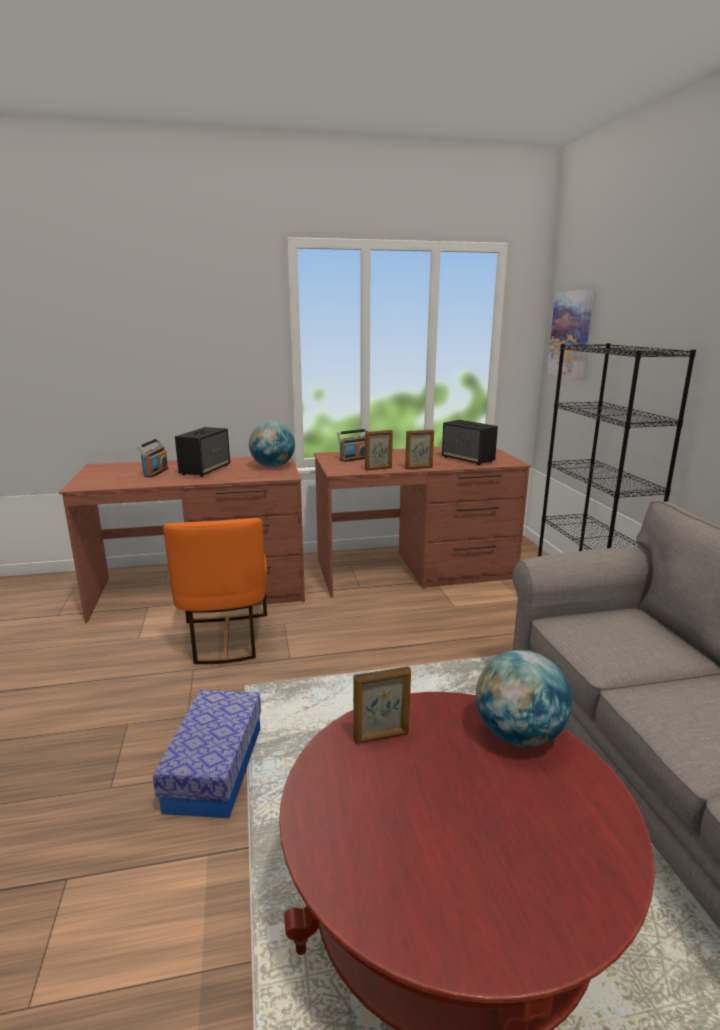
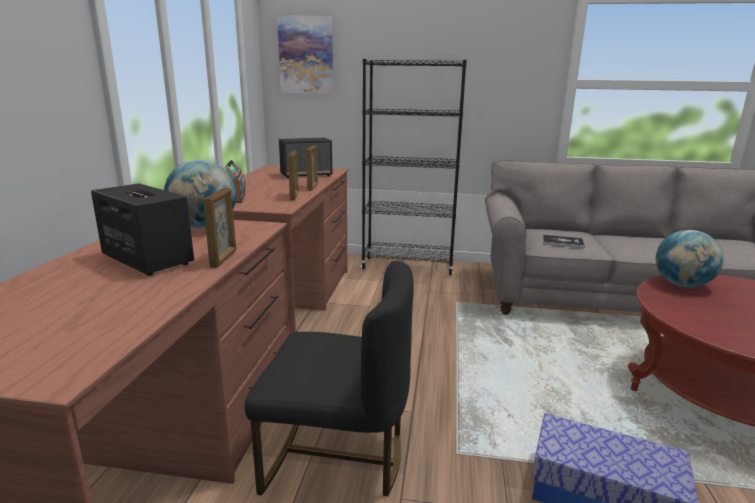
camera: 70 degrees left, 0 degrees up
radio [138,439,168,477] -> none
orange chair [163,518,267,664] -> black chair [245,261,414,496]
picture frame [353,666,411,744] -> picture frame moved to [203,187,236,268]
none -> book [543,235,585,248]

